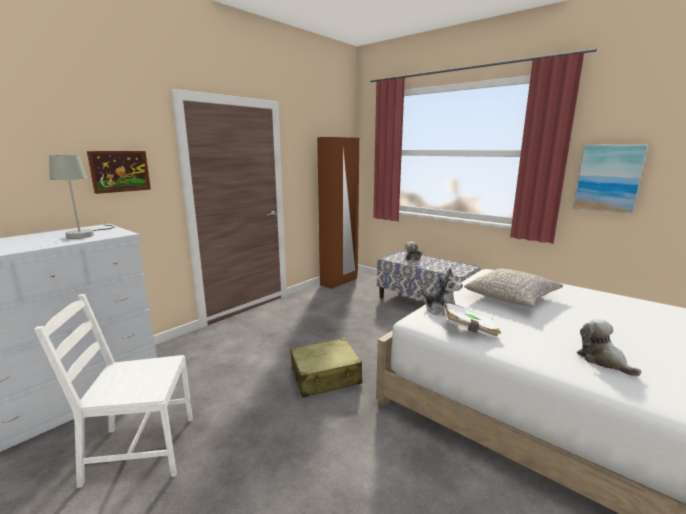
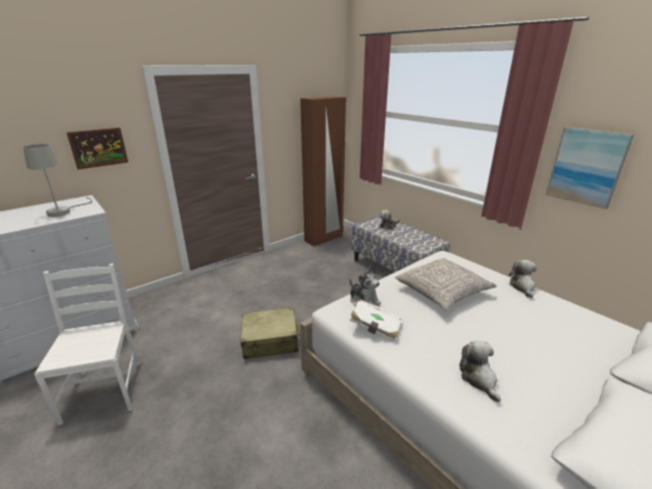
camera: 10 degrees right, 10 degrees up
white chair [34,294,193,488] -> white chair turned 75 degrees clockwise [34,263,141,425]
none -> plush toy [509,260,537,298]

